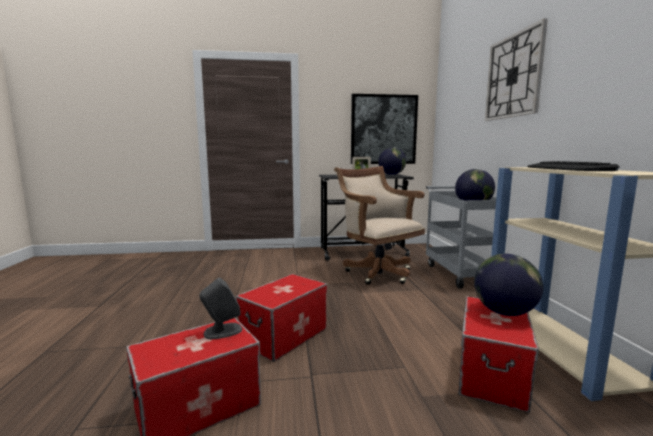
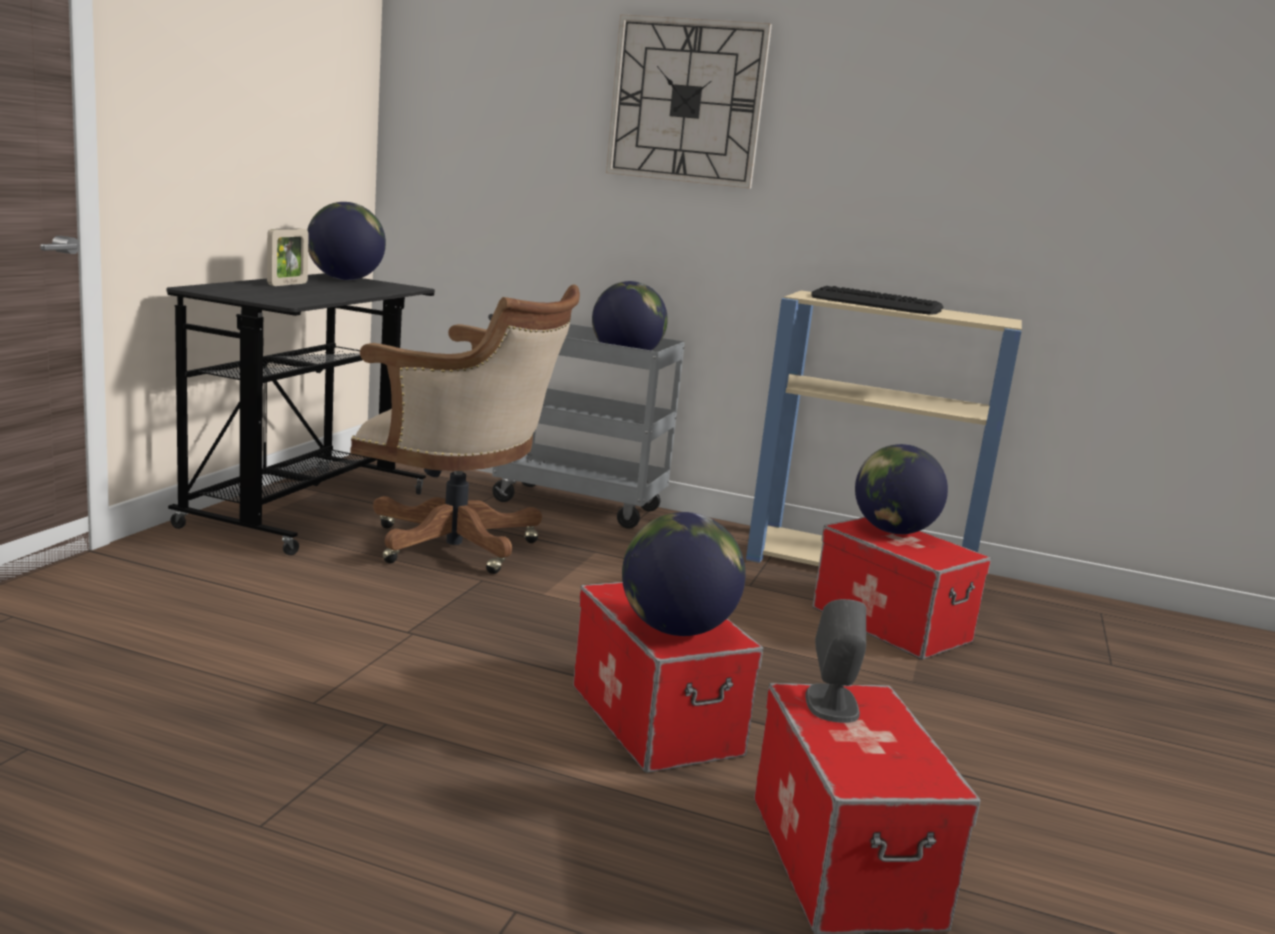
camera: 65 degrees left, 5 degrees up
office chair [334,166,425,284] -> office chair turned 150 degrees counterclockwise [350,284,580,574]
picture [351,94,418,164] -> none
none -> globe [622,512,746,636]

